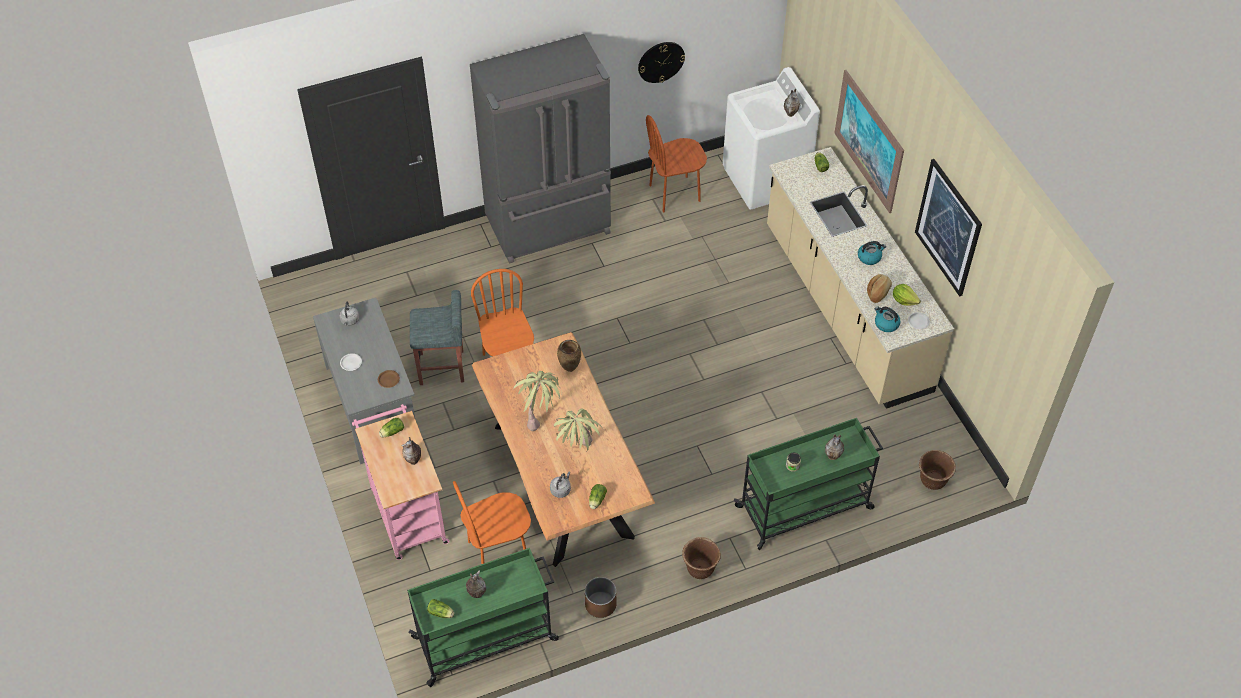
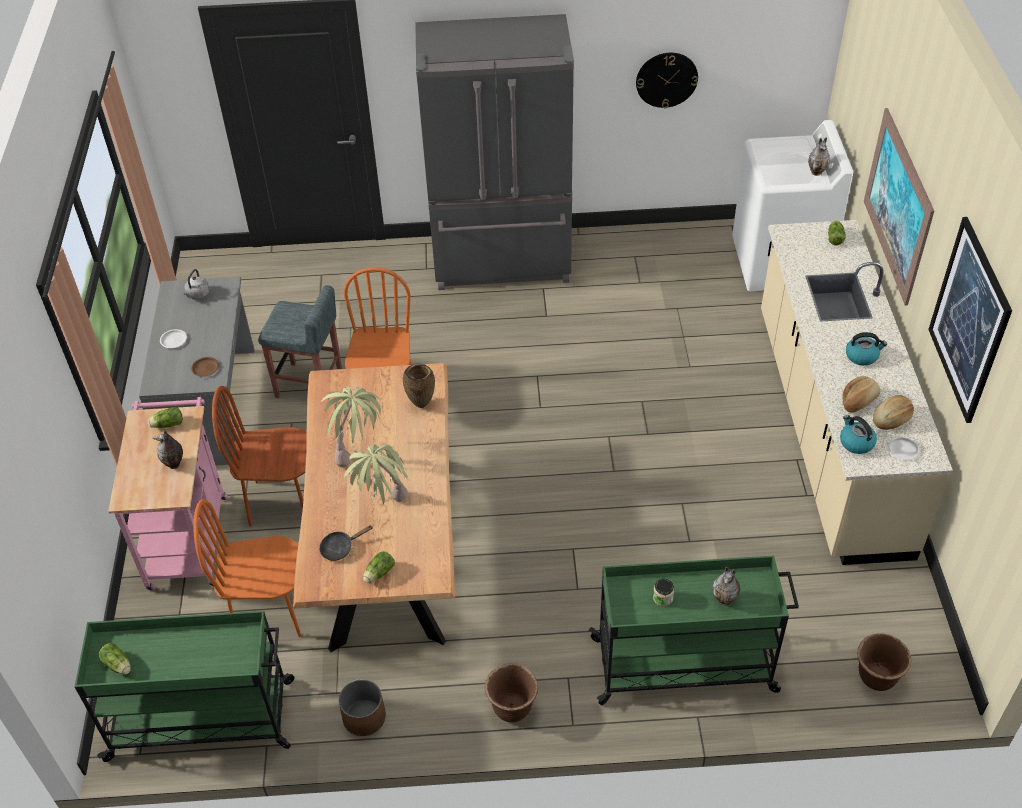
camera: 20 degrees right, 5 degrees down
vase [466,570,486,598] -> none
grey kettle [550,472,571,498] -> black frying pan [319,525,372,561]
brown chair [646,115,707,212] -> brown chair moved to [212,386,307,527]
lettuce [893,284,921,306] -> bread [873,395,914,430]

